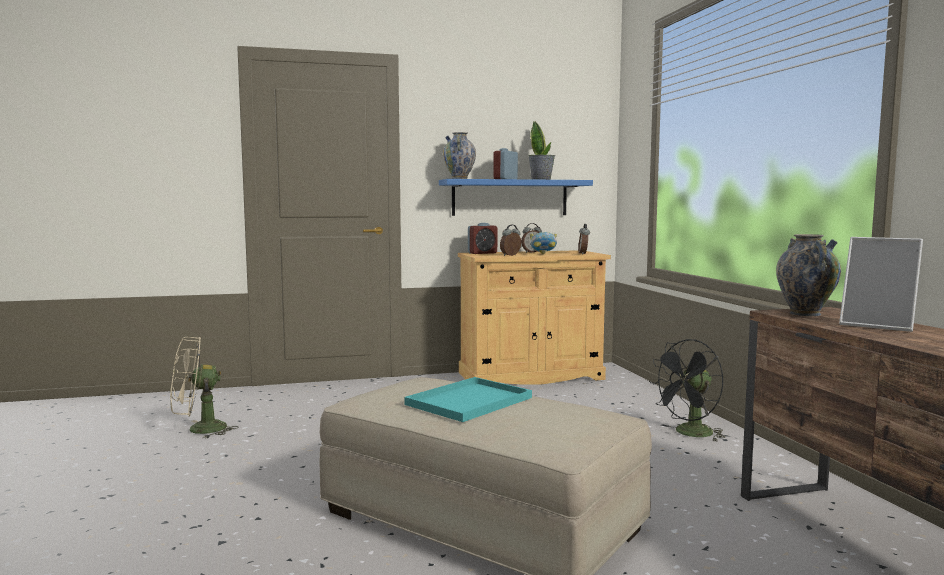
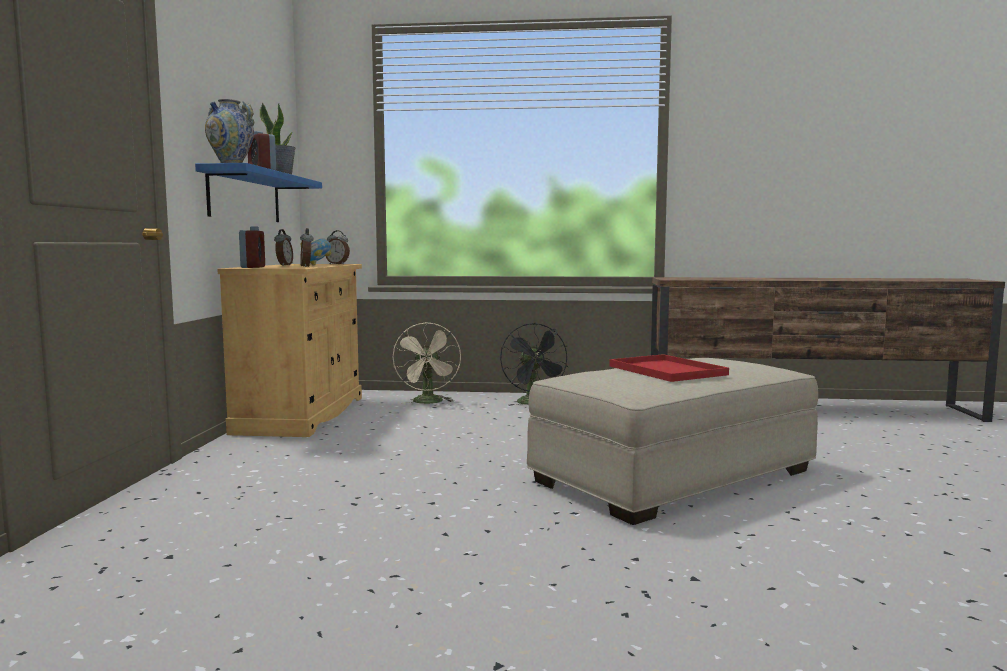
camera: 70 degrees left, 0 degrees up
beige fan [170,337,238,439] -> beige fan moved to [393,322,461,404]
turquoise tray [404,377,532,422] -> red tray [609,354,729,382]
vase [776,234,841,316] -> none
picture frame [839,237,923,332] -> none

